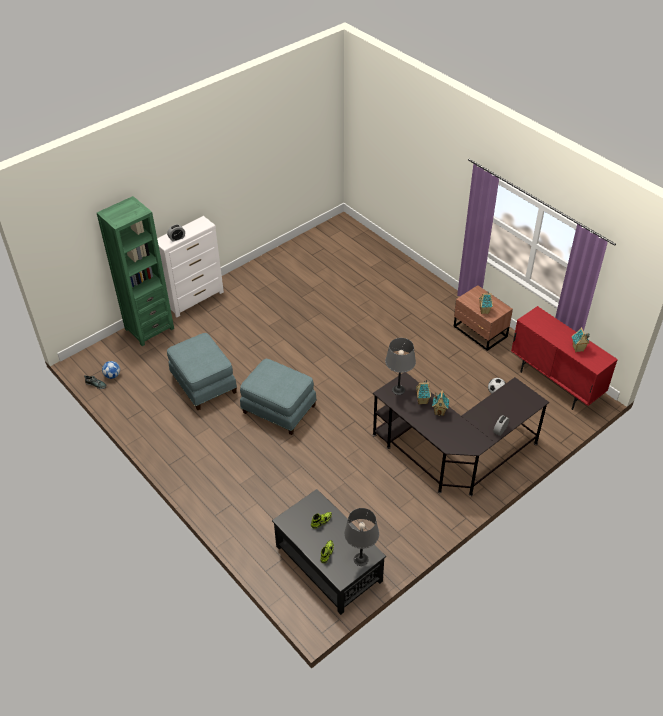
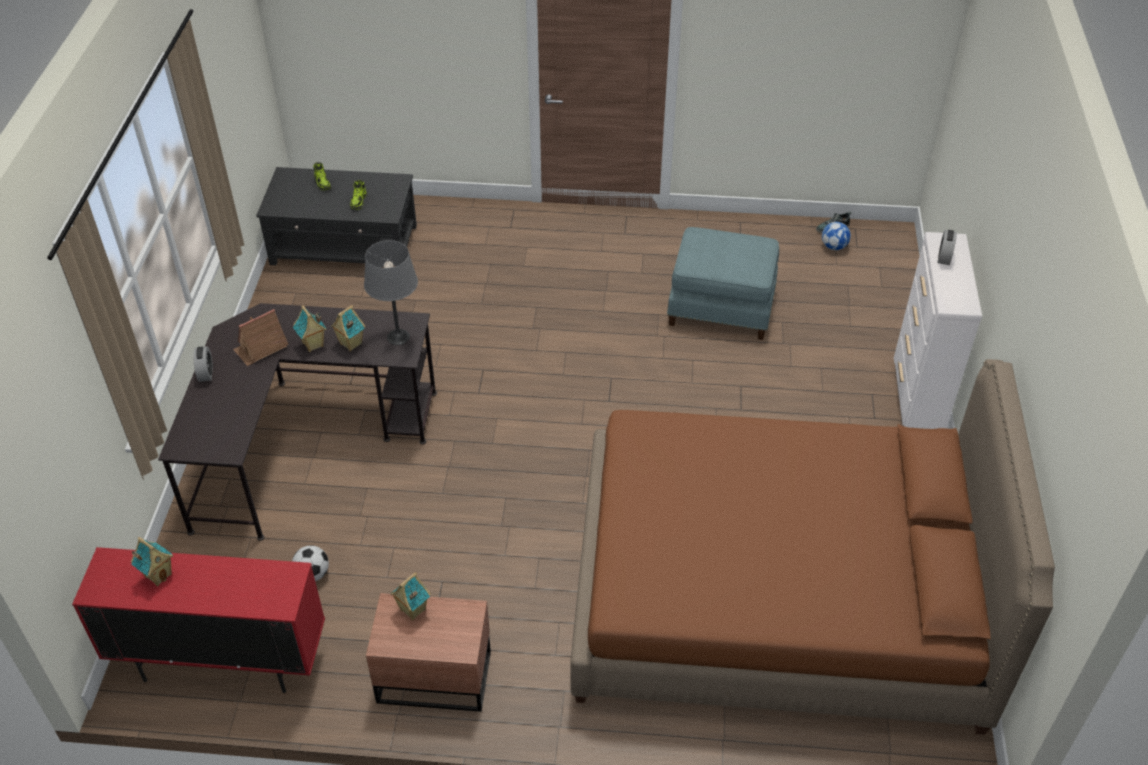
camera: 135 degrees right, 0 degrees up
green bookcase [97,196,174,346] -> none
blue ottoman [240,359,317,435] -> none
grey table lamp [344,508,379,566] -> none
none -> toy house [233,309,289,366]
none -> brown bed [570,359,1055,735]

